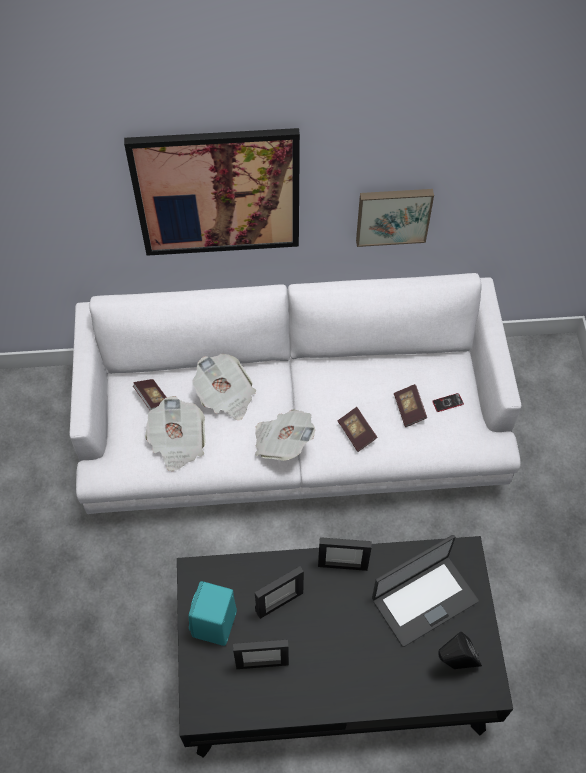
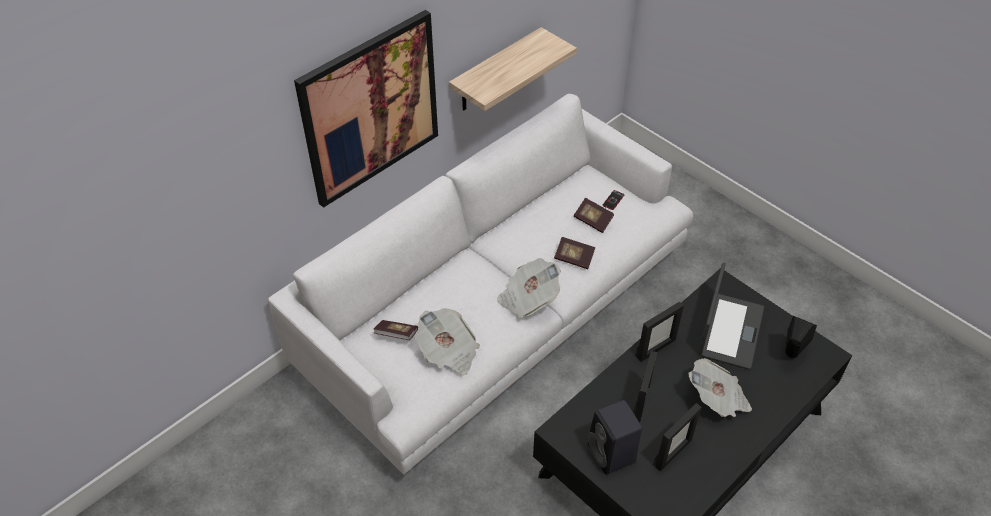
camera: 40 degrees left, 10 degrees down
turquoise speaker [189,581,237,646] -> black speaker [588,400,642,475]
newspaper [192,354,256,420] -> newspaper moved to [688,359,752,417]
picture [356,189,434,247] -> shelf [449,27,577,111]

